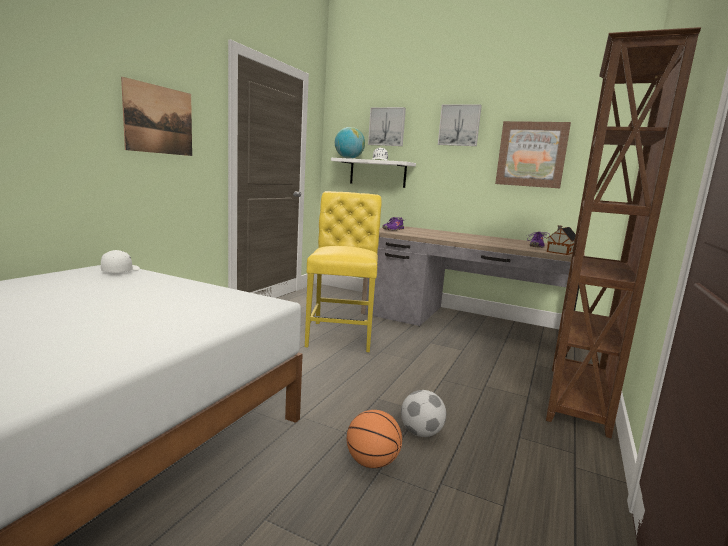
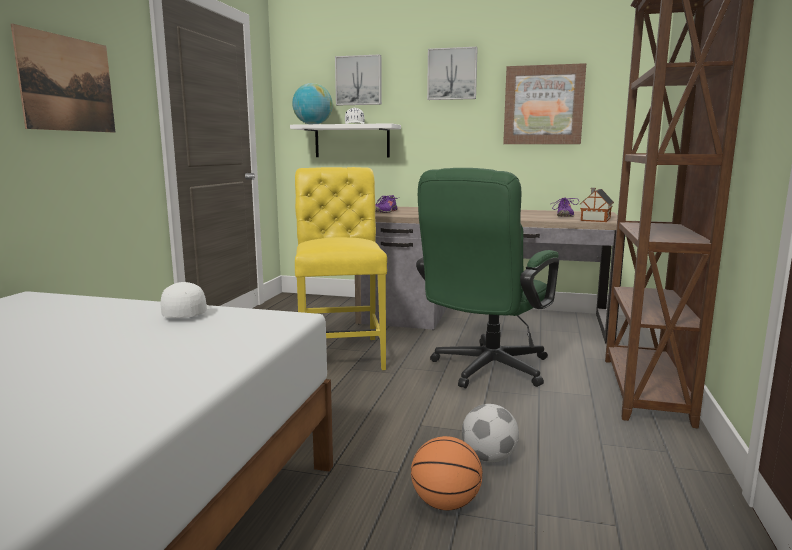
camera: 10 degrees left, 0 degrees up
white cap [101,250,140,273] -> white cap moved to [161,282,210,318]
none -> green office chair [416,168,559,389]

